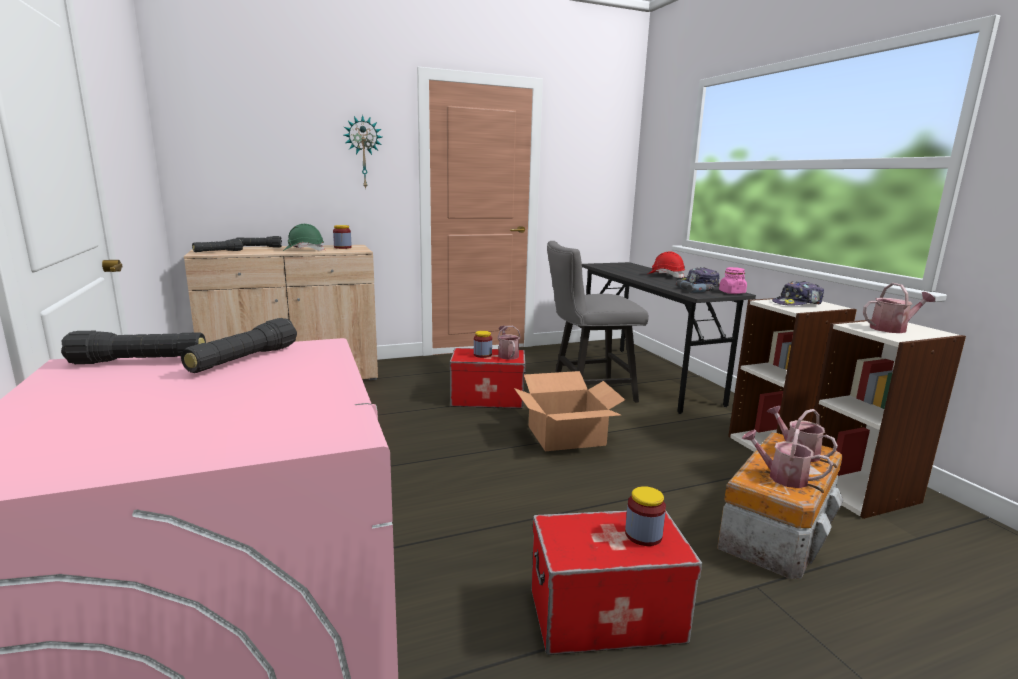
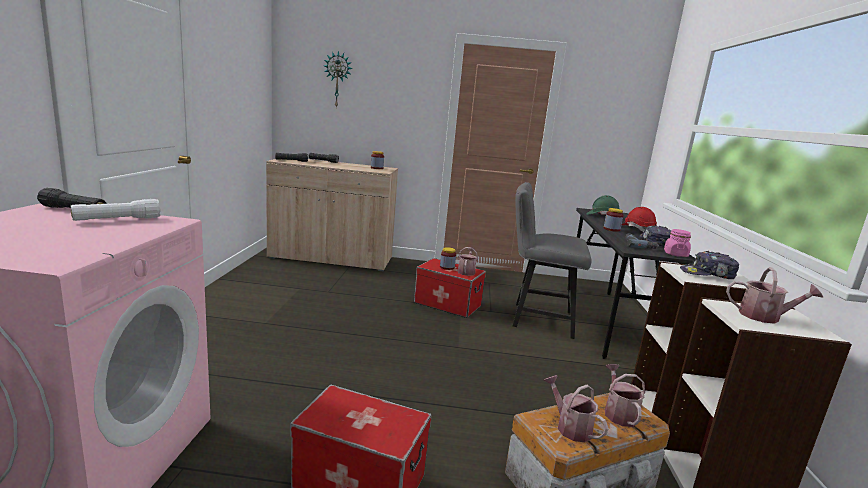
camera: 25 degrees right, 0 degrees up
black flashlight [181,318,297,373] -> white flashlight [71,199,161,221]
green hard hat [283,224,325,251] -> green hard hat moved to [586,195,620,215]
wall clock [344,115,382,190] -> wall clock moved to [324,51,353,108]
cardboard box [514,371,625,451] -> none
jar [625,486,666,546] -> jar moved to [604,208,623,232]

